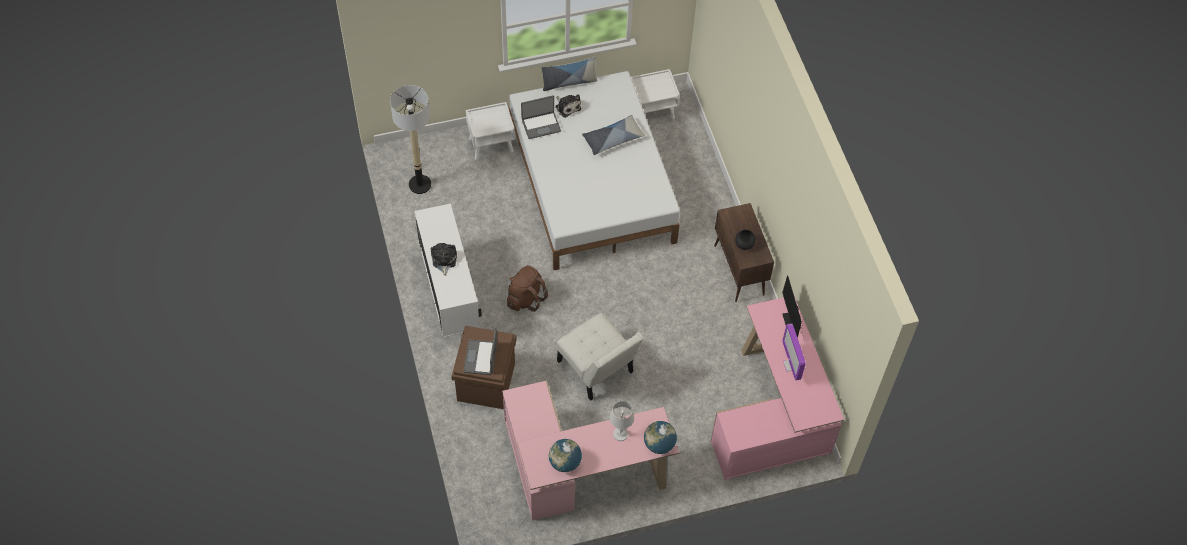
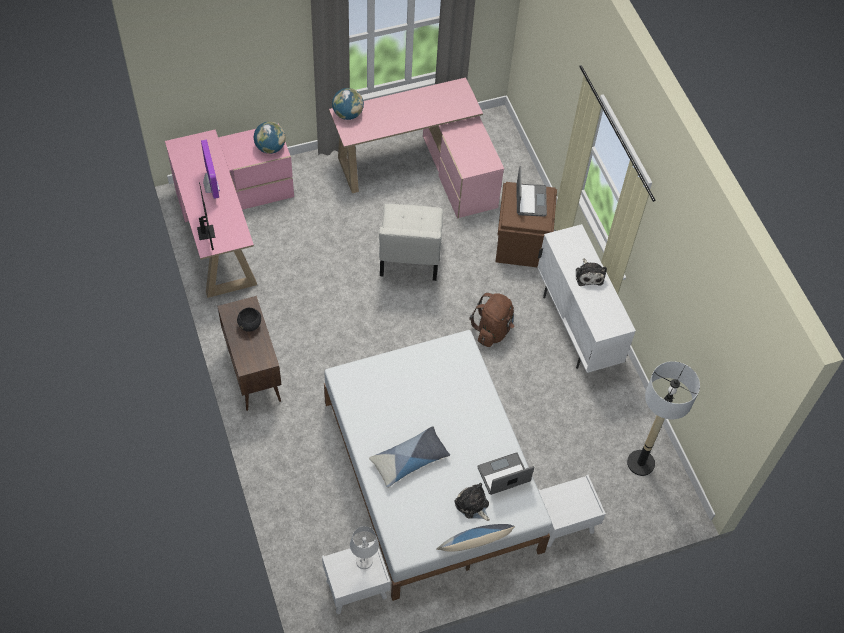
camera: 175 degrees right, 0 degrees up
globe [549,439,582,472] -> globe moved to [254,122,286,154]
white chair [556,313,644,401] -> white chair turned 135 degrees counterclockwise [379,204,443,281]
white table lamp [610,401,634,441] -> white table lamp moved to [350,526,379,569]

